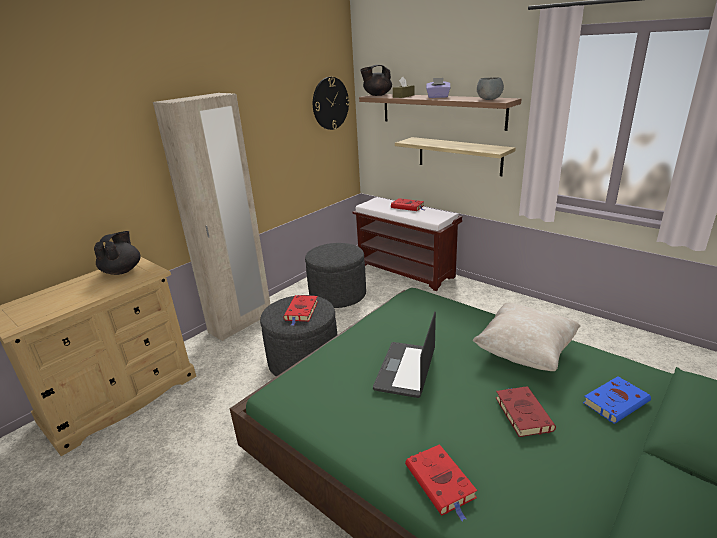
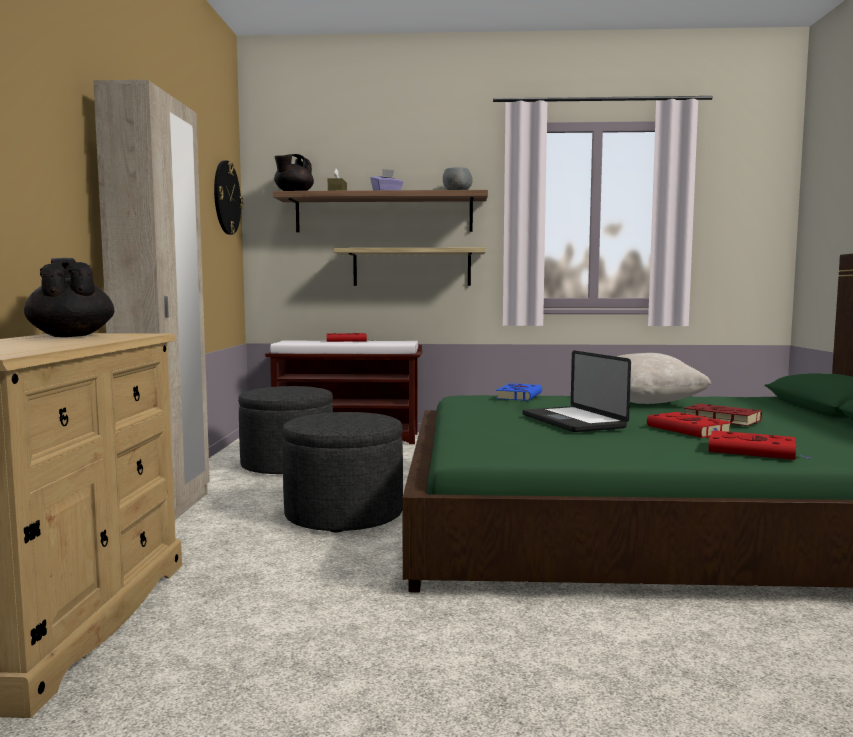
camera: 40 degrees left, 20 degrees down
red book [283,295,318,326] -> red book moved to [647,412,732,438]
blue book [583,376,651,424] -> blue book moved to [496,383,542,401]

